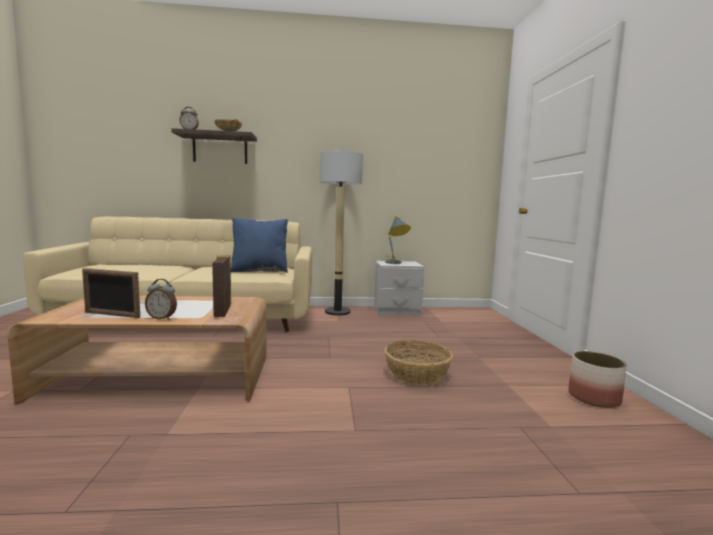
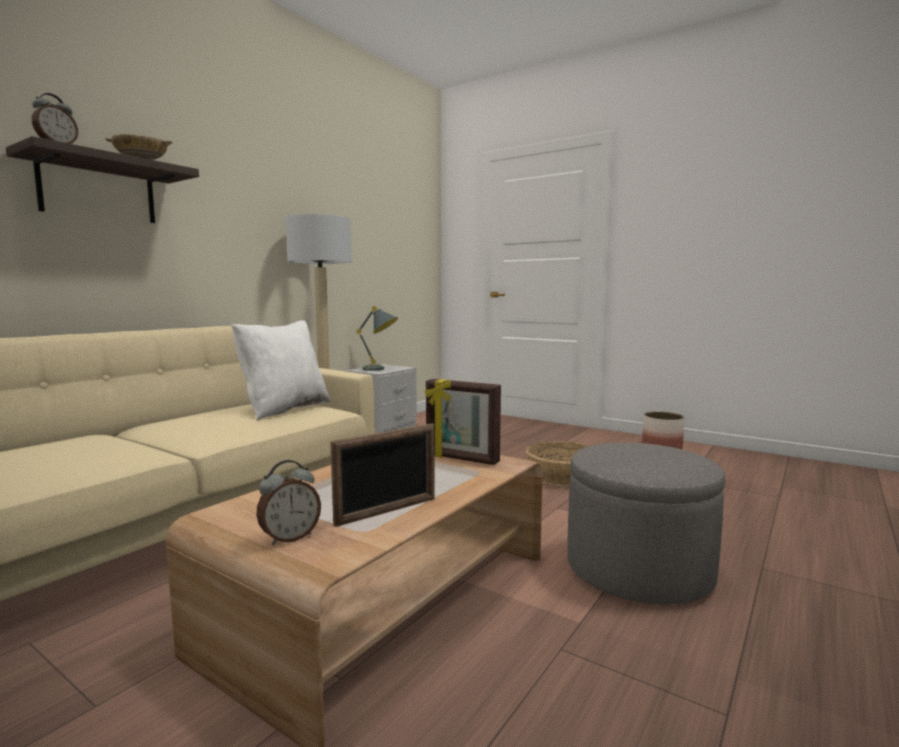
camera: 50 degrees left, 0 degrees up
alarm clock [145,279,177,320] -> alarm clock moved to [256,460,321,545]
blue pillow [231,217,288,273] -> white pillow [232,320,330,421]
none -> grey ottoman [567,442,725,605]

